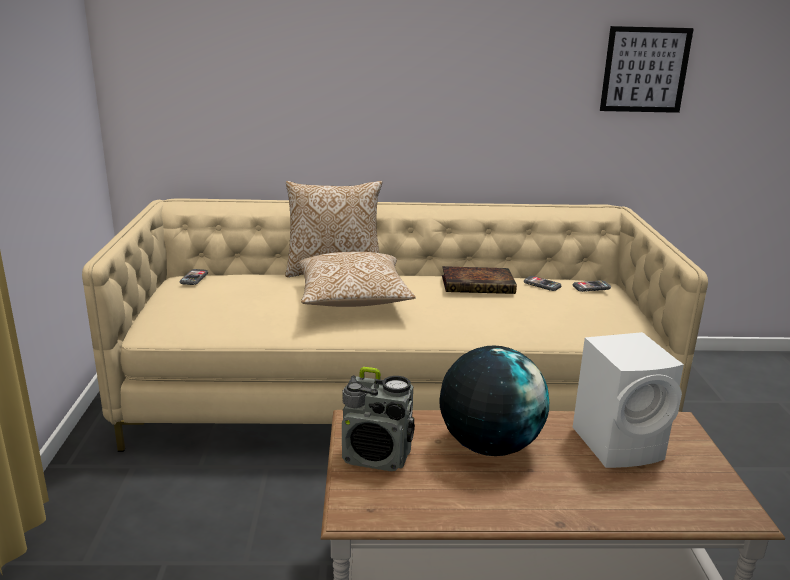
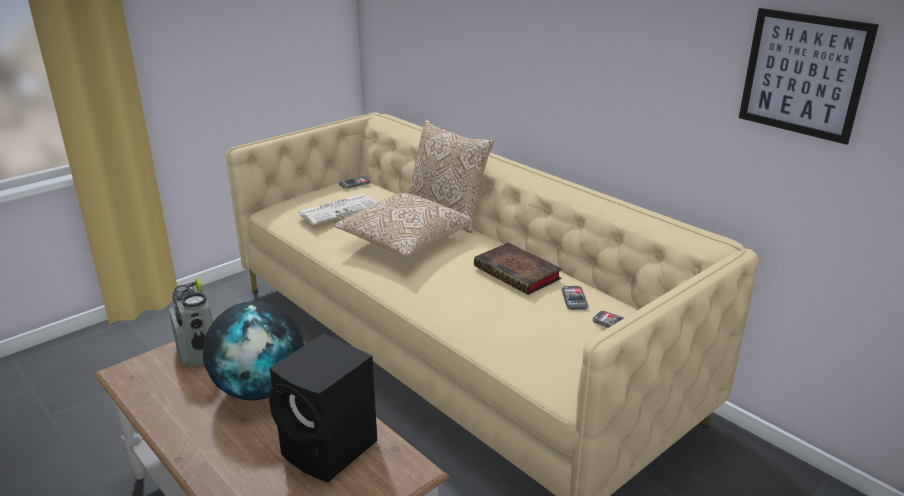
camera: 50 degrees right, 5 degrees up
white speaker [573,332,684,468] -> black speaker [268,333,377,482]
none -> newspaper [297,194,377,225]

